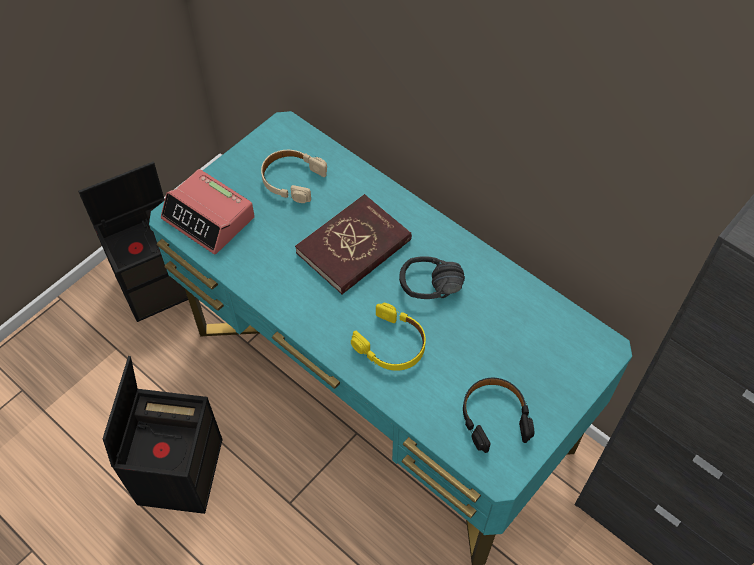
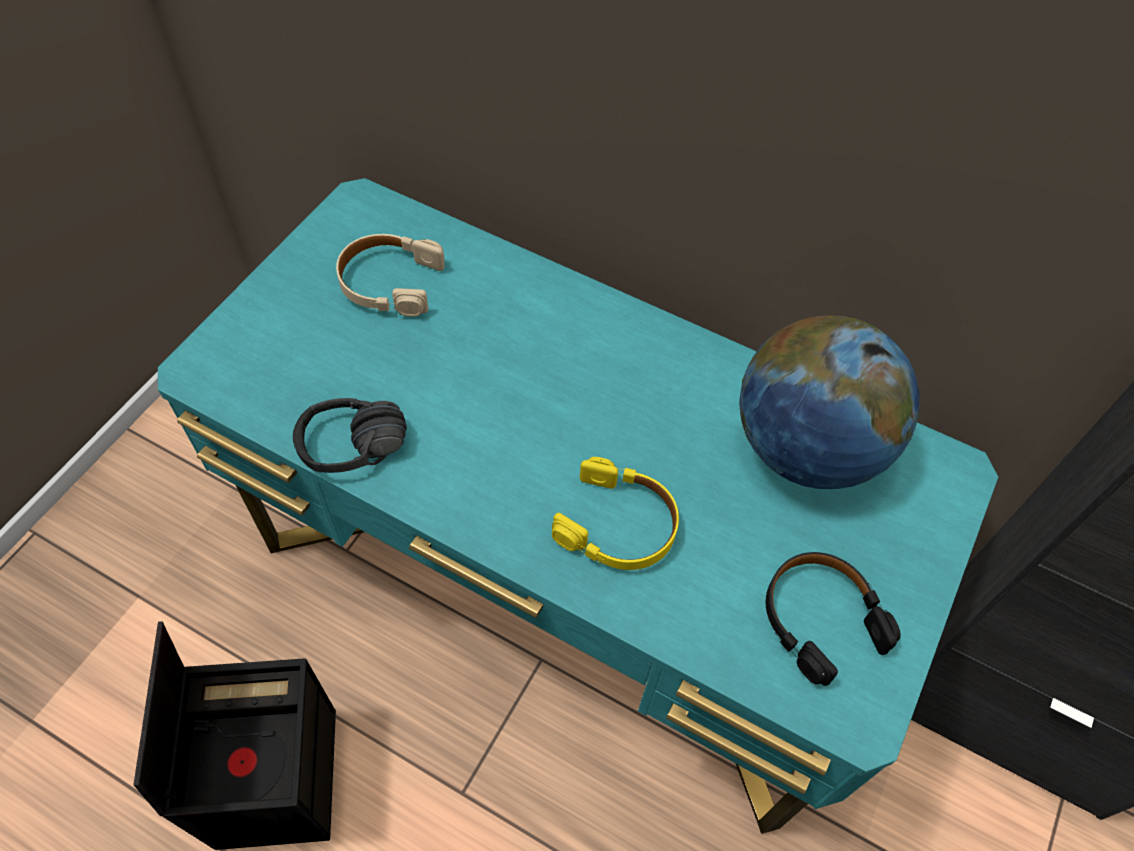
camera: 15 degrees left, 0 degrees up
black storage box [78,162,188,322] -> none
alarm clock [161,169,255,255] -> none
red book [295,194,412,294] -> none
black headphones [399,256,465,299] -> black headphones moved to [293,398,407,473]
none -> globe [739,315,919,489]

